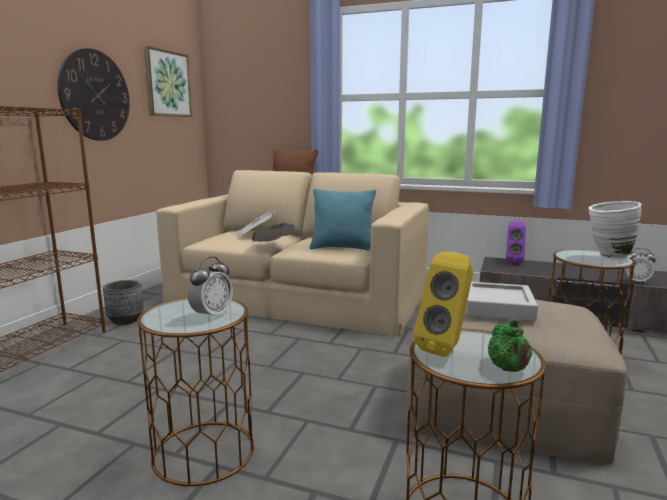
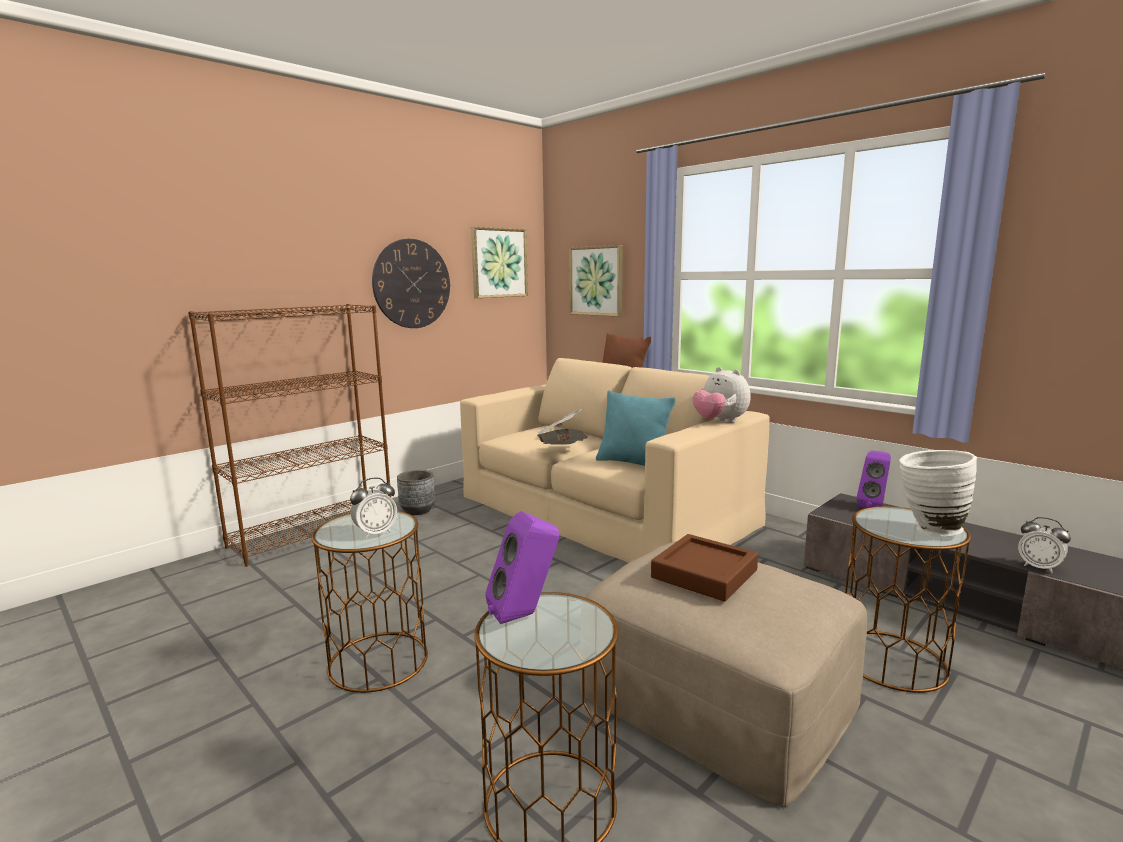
camera: 25 degrees right, 0 degrees up
yellow speaker [414,251,473,357] -> purple speaker [485,511,559,624]
grey tray [465,282,538,321] -> brown tray [651,534,758,602]
green teapot [488,319,532,372] -> none
none -> picture [569,245,623,317]
none -> plush toy [693,367,750,423]

